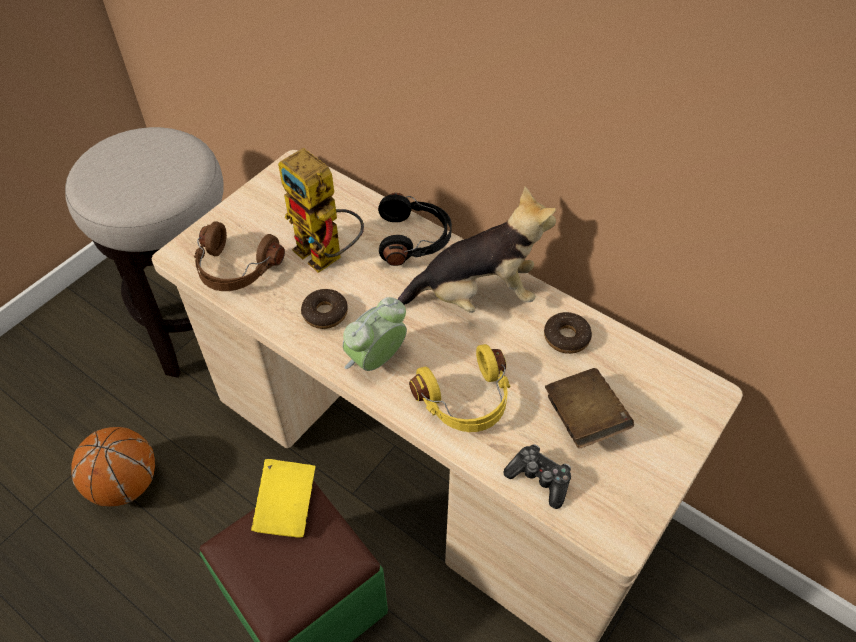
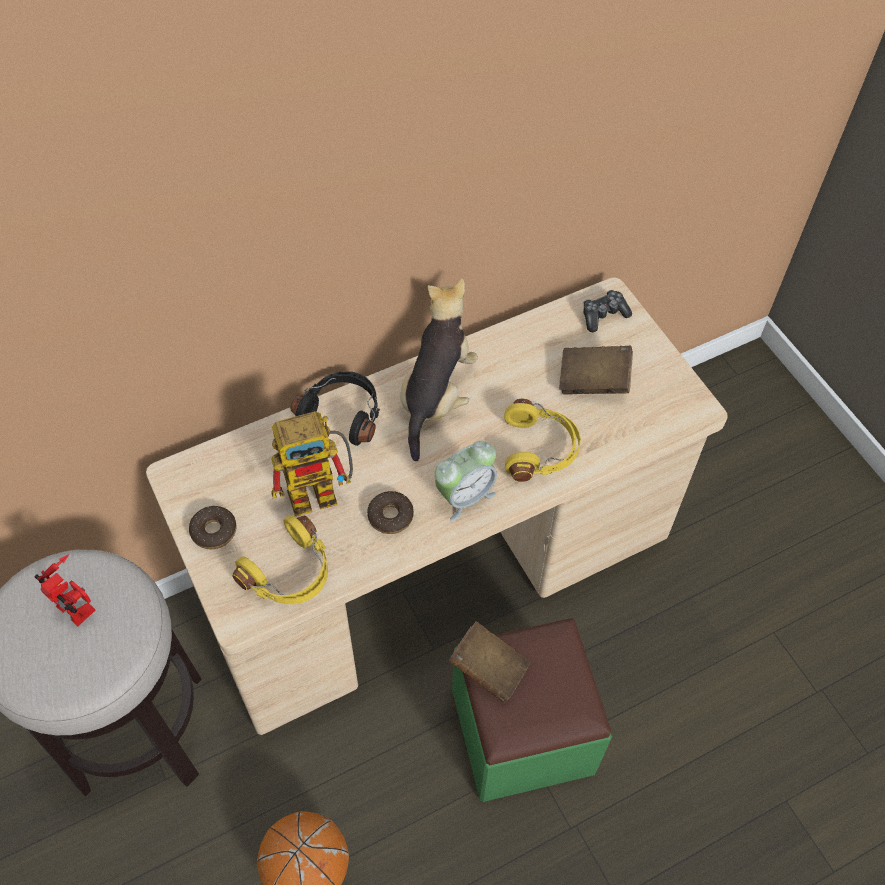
camera: 65 degrees left, 5 degrees up
brown headphones [194,221,285,291] -> yellow headphones [232,515,328,604]
yellow book [251,459,315,538] -> brown book [449,621,530,703]
alarm clock [343,297,407,371] -> alarm clock turned 105 degrees counterclockwise [435,441,497,521]
game controller [504,444,571,509] -> game controller moved to [583,290,632,332]
donut [544,312,592,354] -> donut moved to [189,506,236,549]
none -> toy robot [35,555,95,626]

